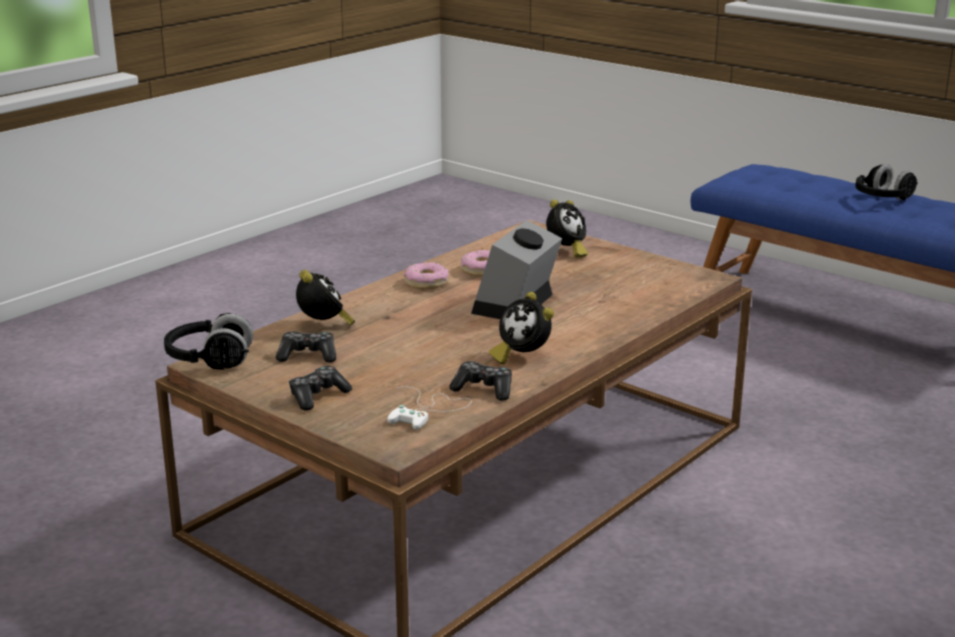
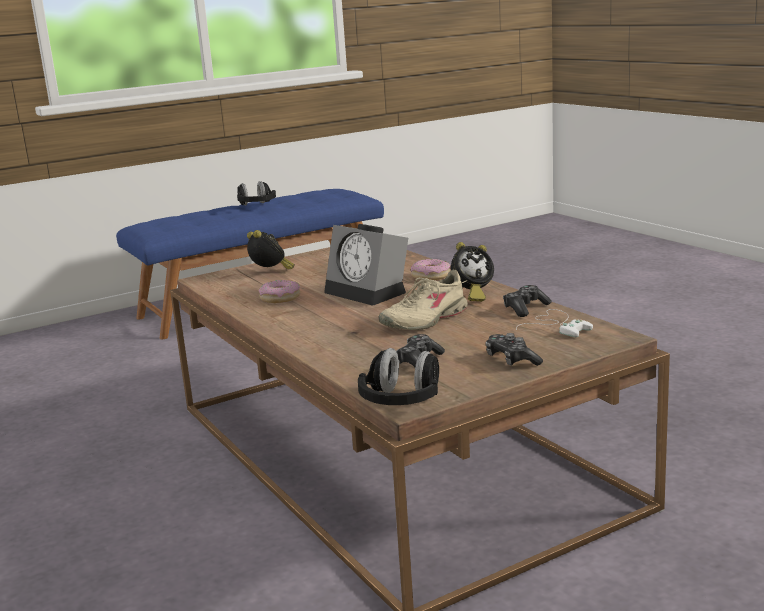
camera: 70 degrees left, 5 degrees down
alarm clock [296,270,355,326] -> none
donut [404,262,449,290] -> donut moved to [411,259,450,280]
none -> beige shoe [378,270,468,330]

